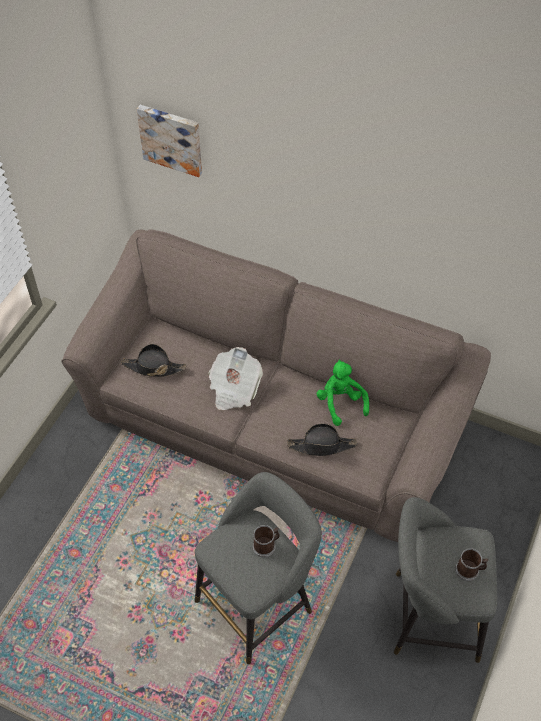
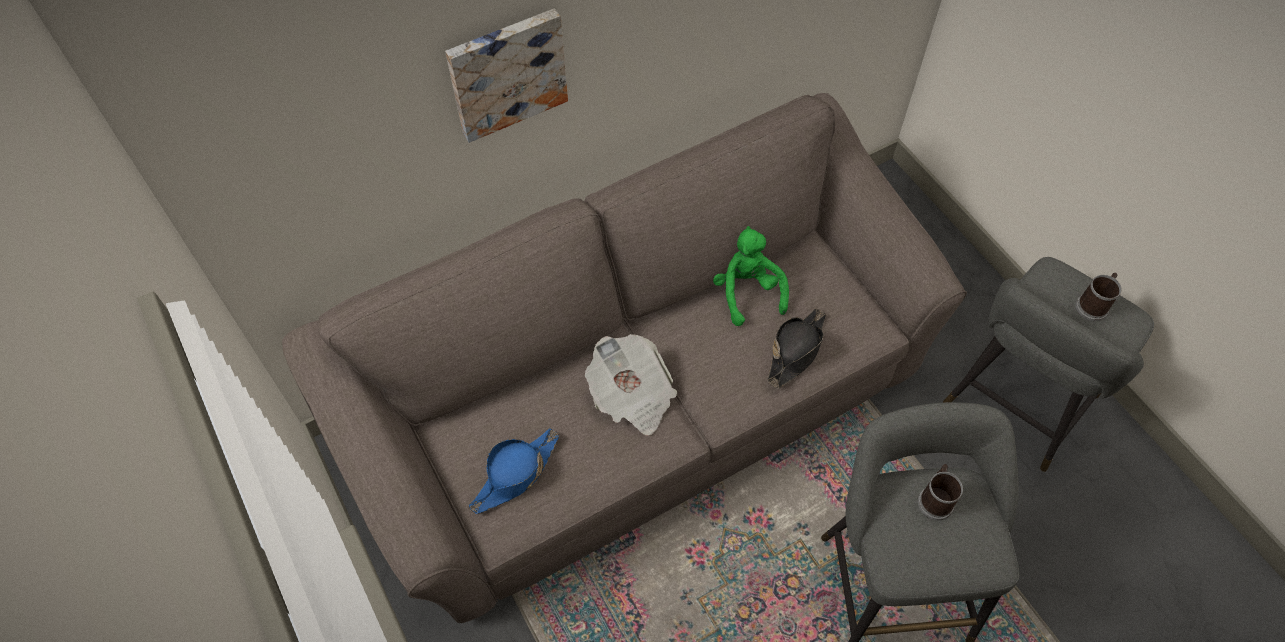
camera: 55 degrees left, 5 degrees up
black hat [121,344,186,377] -> blue hat [469,428,559,514]
picture [136,105,202,177] -> picture moved to [445,8,568,143]
green plush toy [317,360,369,426] -> green plush toy turned 60 degrees clockwise [713,226,789,326]

